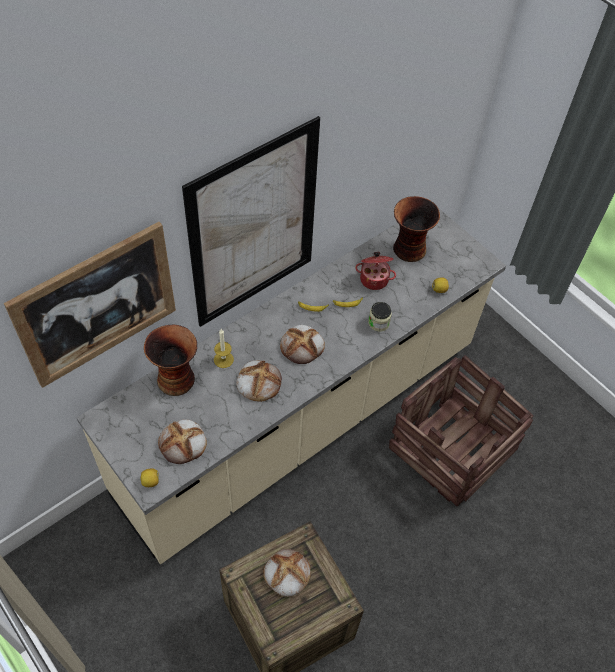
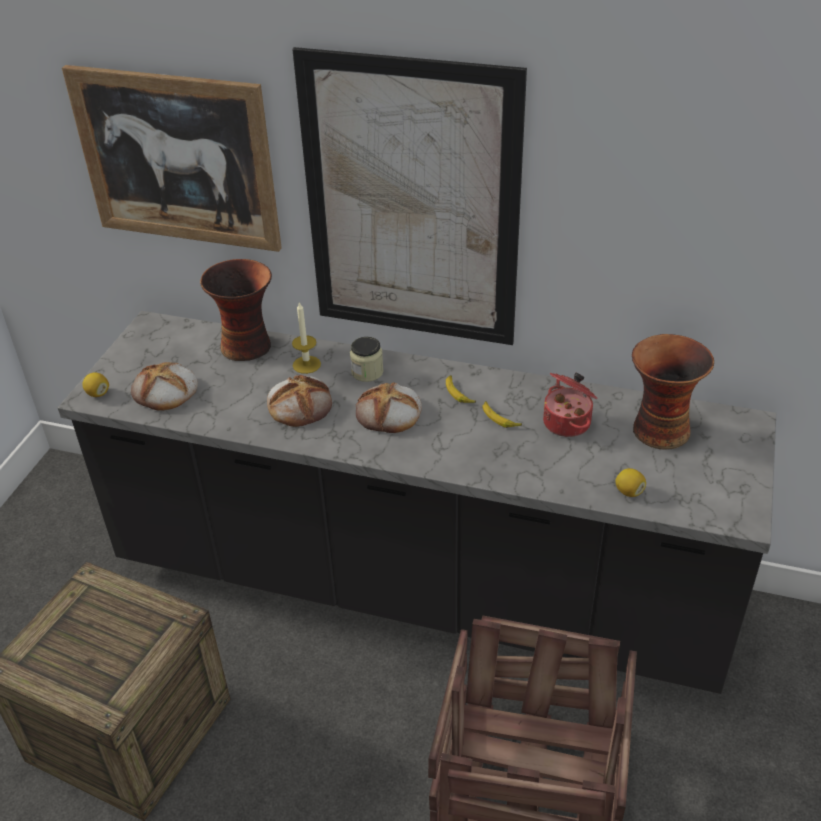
camera: 60 degrees right, 15 degrees down
beige counter [77,208,506,564] -> black counter [58,311,776,694]
bread [264,549,311,597] -> none
jar [368,302,392,332] -> jar moved to [350,337,384,382]

